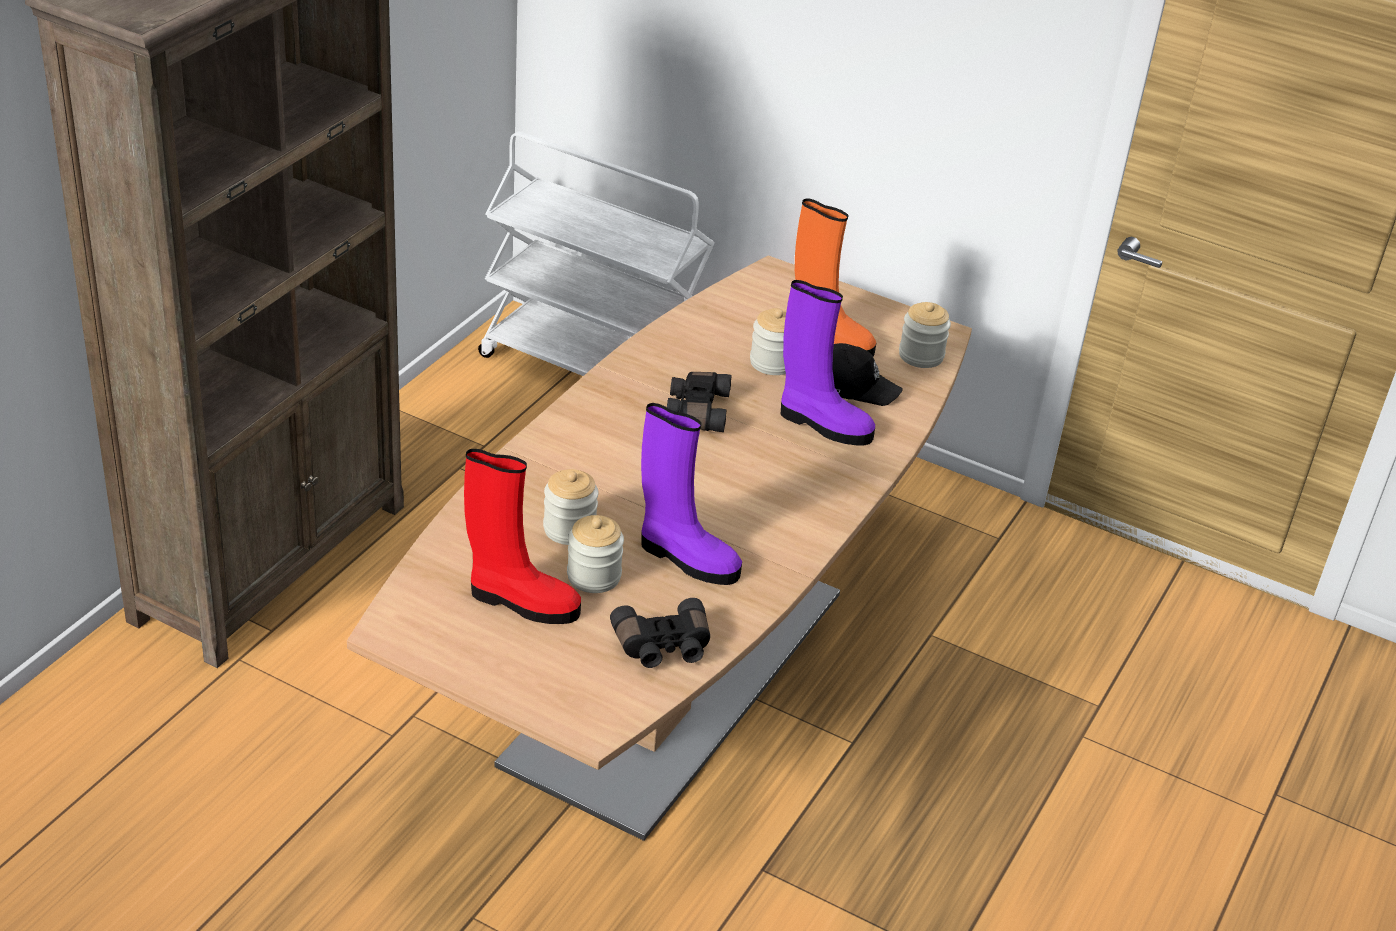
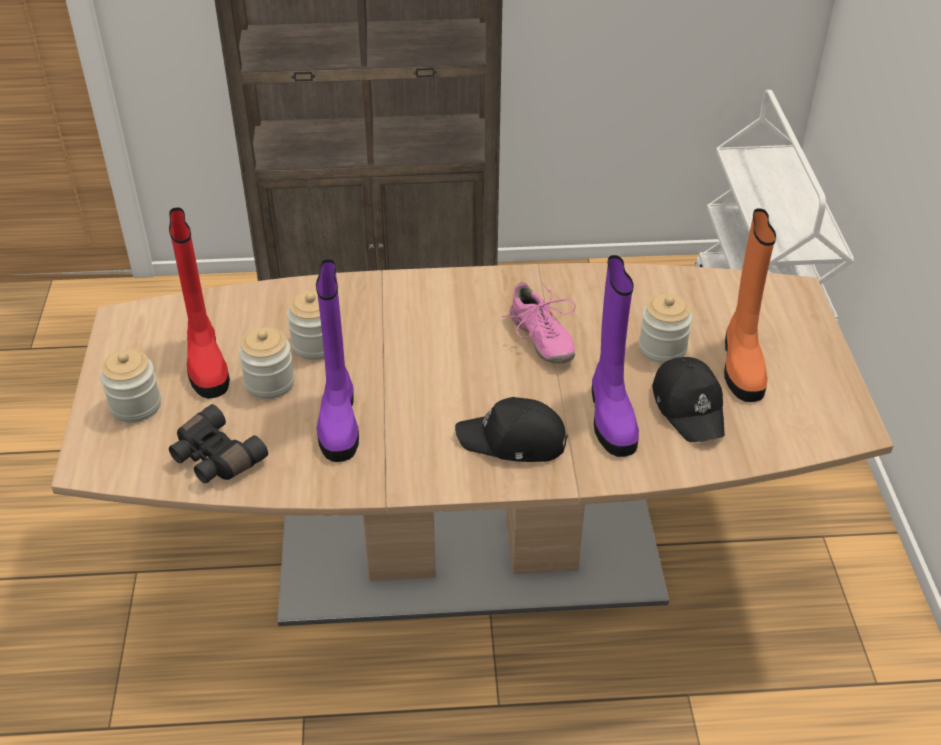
camera: 60 degrees right, 5 degrees up
black binoculars [667,372,732,432] -> pink shoe [501,282,576,364]
jar [899,302,951,368] -> jar moved to [100,349,161,423]
none -> black cap [455,397,568,462]

